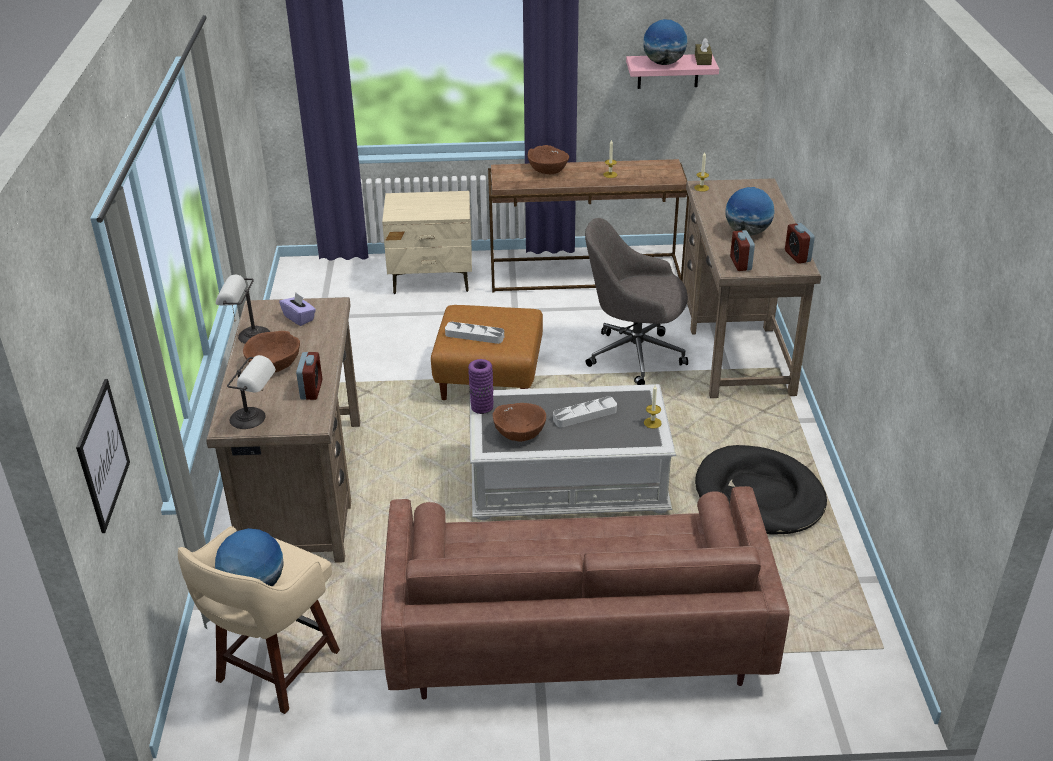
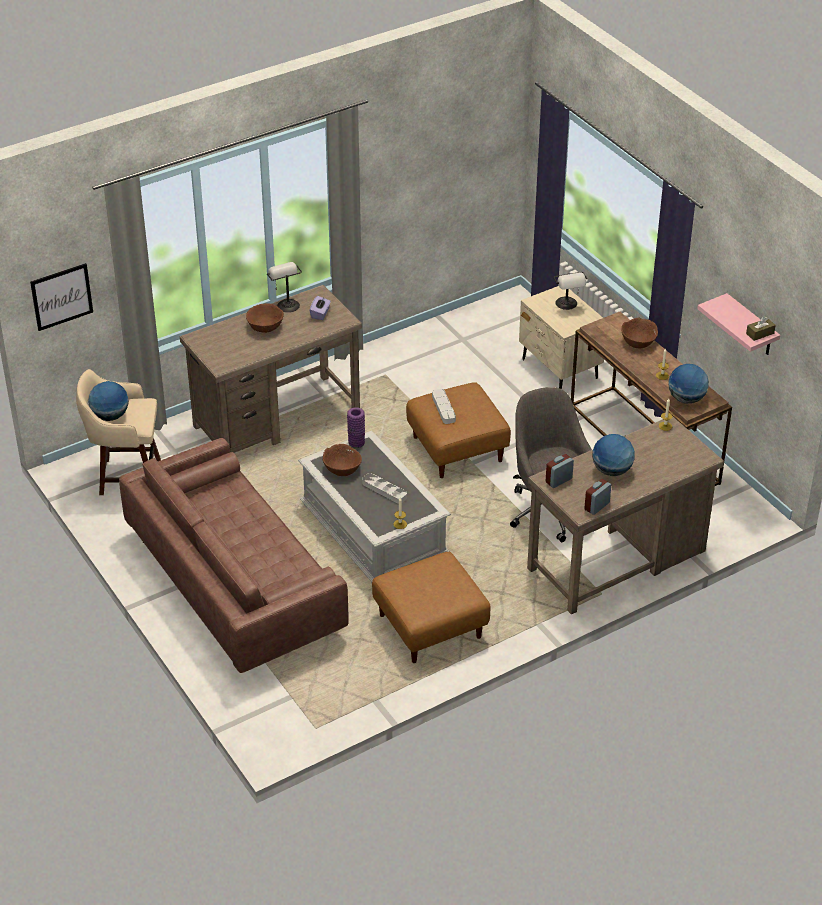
camera: 60 degrees right, 5 degrees up
table lamp [227,355,276,429] -> table lamp moved to [553,272,587,310]
alarm clock [296,352,322,400] -> none
globe [643,19,687,65] -> globe moved to [668,364,709,404]
black dog bed [695,445,827,535] -> brown ottoman [372,552,491,663]

